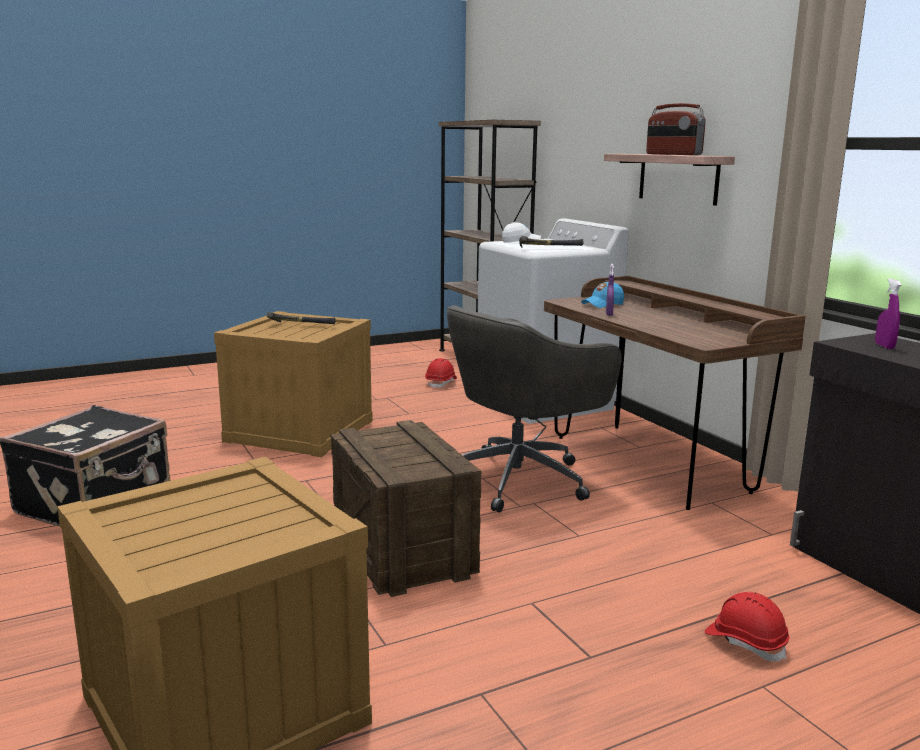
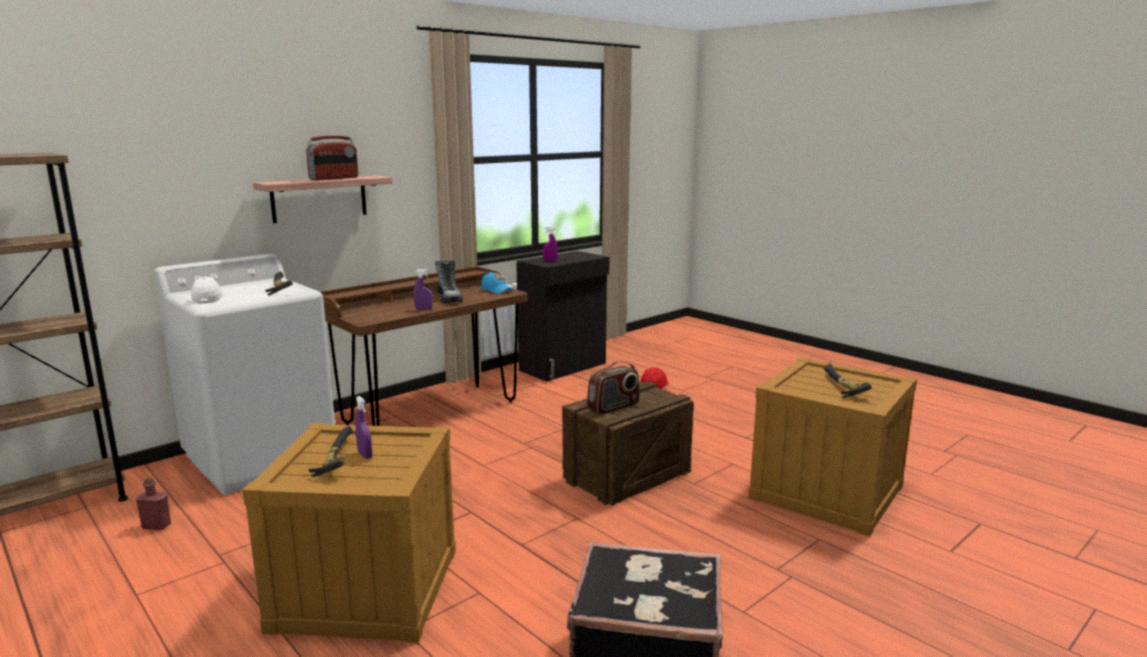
camera: 105 degrees left, 0 degrees up
red hard hat [425,358,457,389] -> red bottle [136,477,171,530]
grey office chair [447,305,621,513] -> none
blue cap [581,282,624,308] -> blue cap moved to [481,272,513,294]
none -> purple spray bottle [356,396,372,459]
none -> boot [435,260,463,303]
none -> radio [587,361,640,415]
none -> hammer [824,364,872,398]

